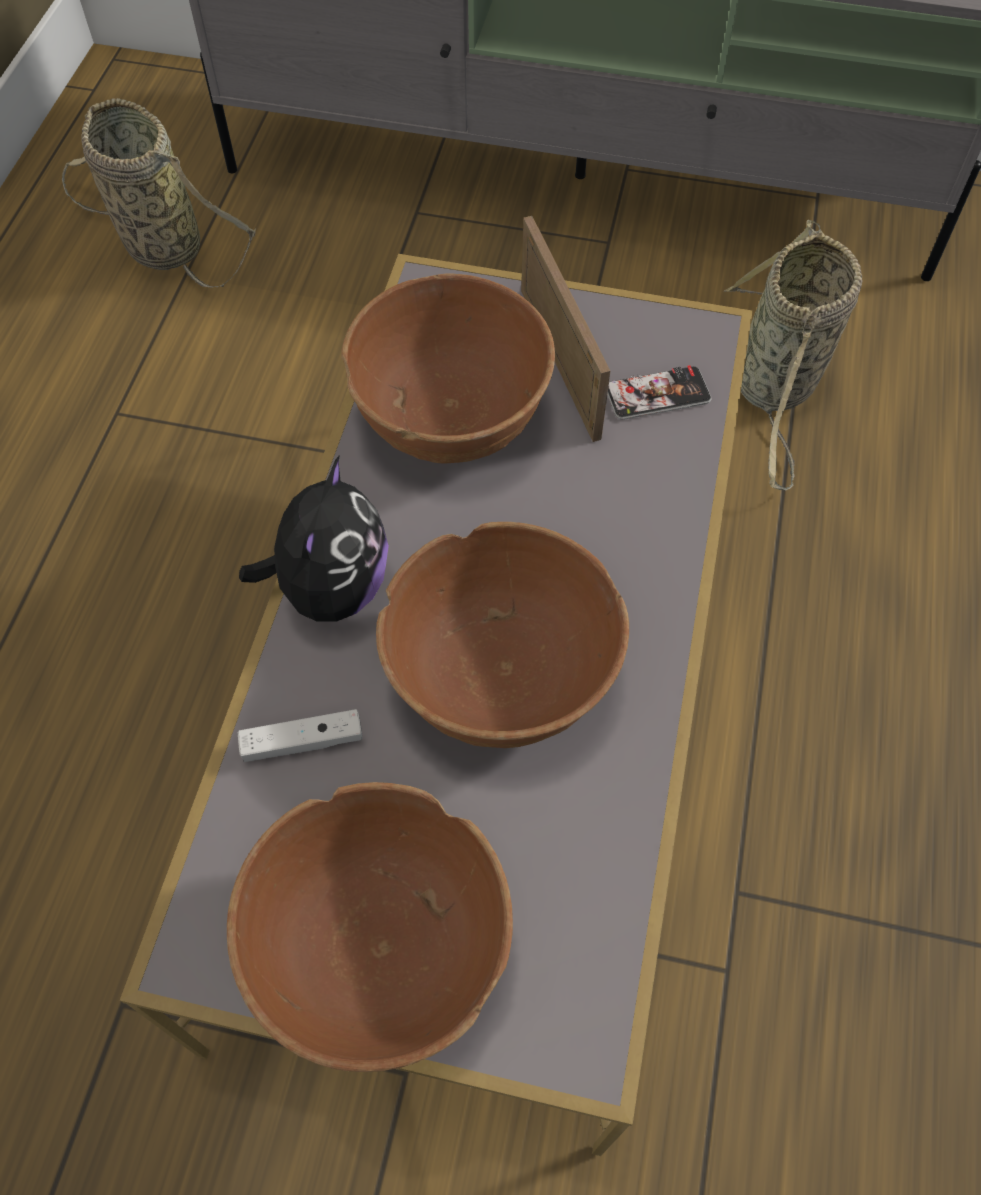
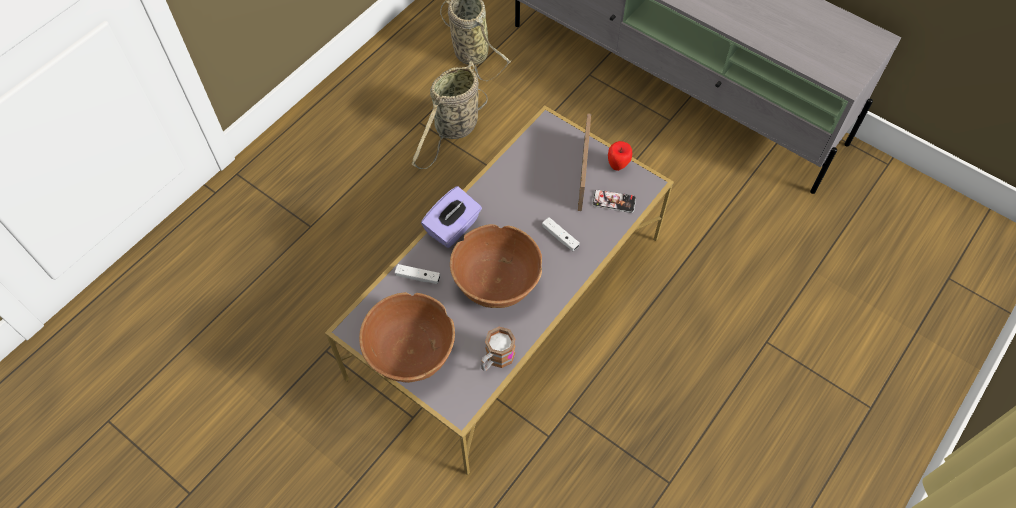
camera: 25 degrees right, 0 degrees up
plush toy [239,456,389,621] -> purple tissue box [421,186,482,248]
brown bowl [341,274,555,464] -> none
basket [724,220,863,490] -> basket moved to [412,61,488,169]
none -> mug [480,327,515,371]
none -> white game controller [542,217,580,251]
none -> apple [608,141,632,171]

